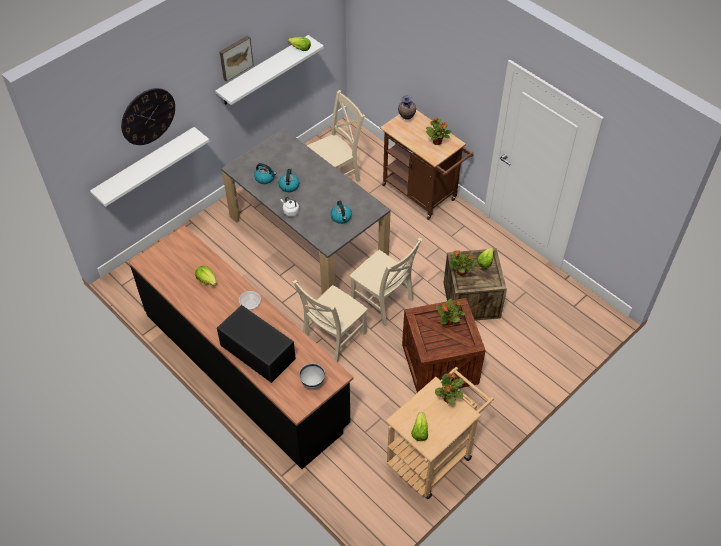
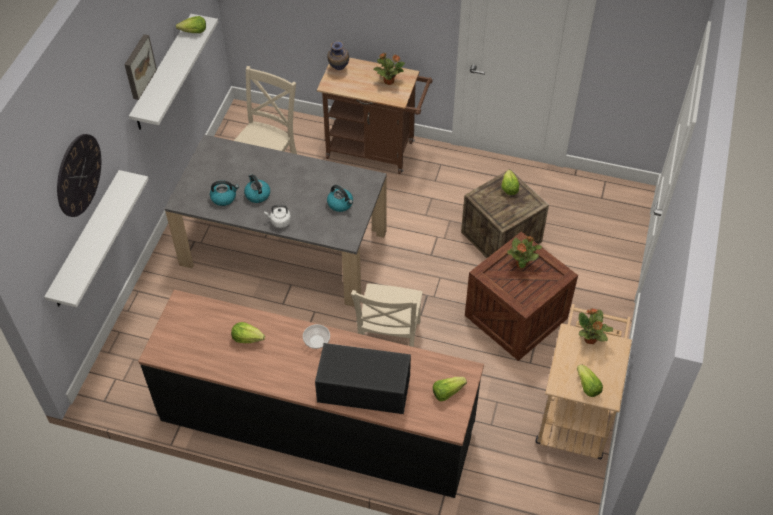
camera: 30 degrees left, 0 degrees up
white bowl [299,363,325,389] -> lettuce [433,377,467,401]
beige chair [350,238,423,326] -> none
potted plant [449,250,477,276] -> none

